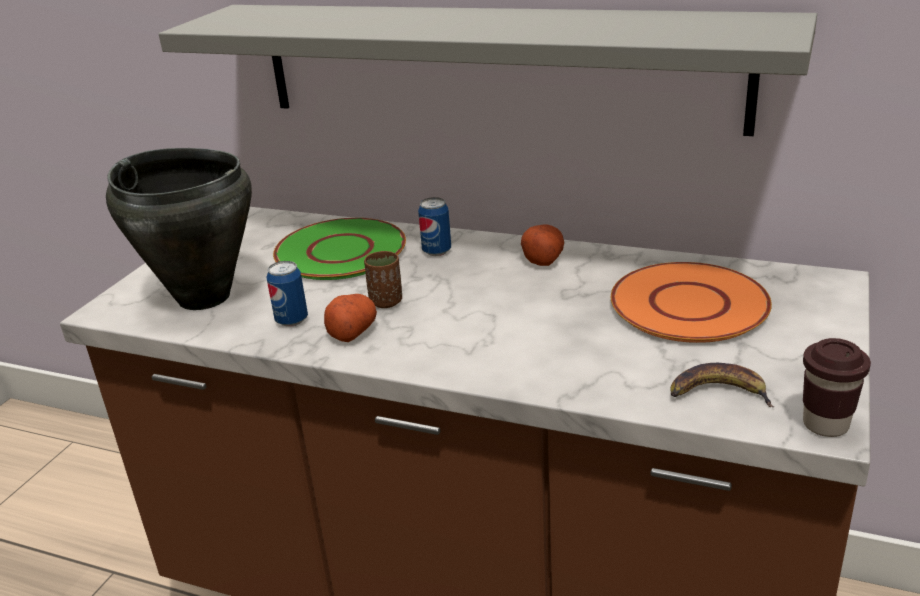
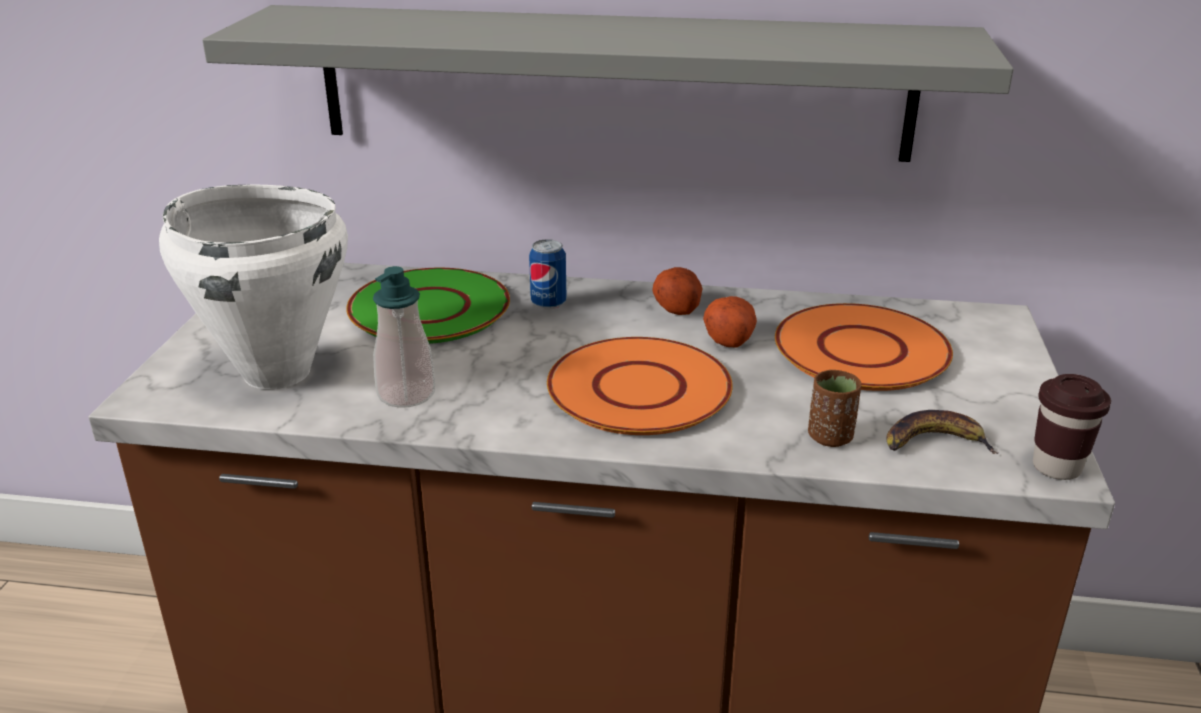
camera: 15 degrees left, 0 degrees up
black cooking pot [106,148,252,310] -> white cooking pot [159,184,348,389]
can [267,261,308,327] -> soap dispenser [373,266,435,408]
potato [324,294,377,342] -> potato moved to [703,296,757,348]
brown cup [364,251,402,308] -> brown cup moved to [808,370,861,447]
none -> orange plate [547,337,733,435]

